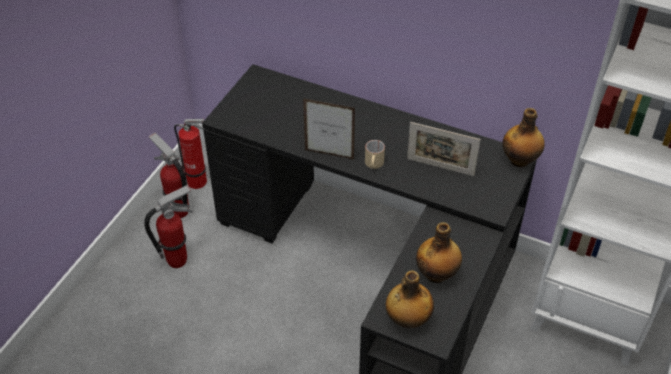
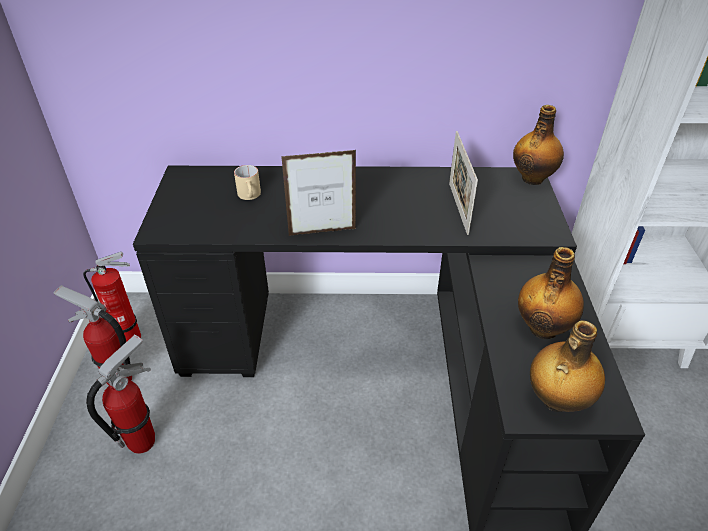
camera: 25 degrees left, 5 degrees down
beige mug [365,140,385,169] -> beige mug moved to [234,165,261,200]
picture frame [407,122,481,176] -> picture frame turned 90 degrees clockwise [449,131,478,235]

